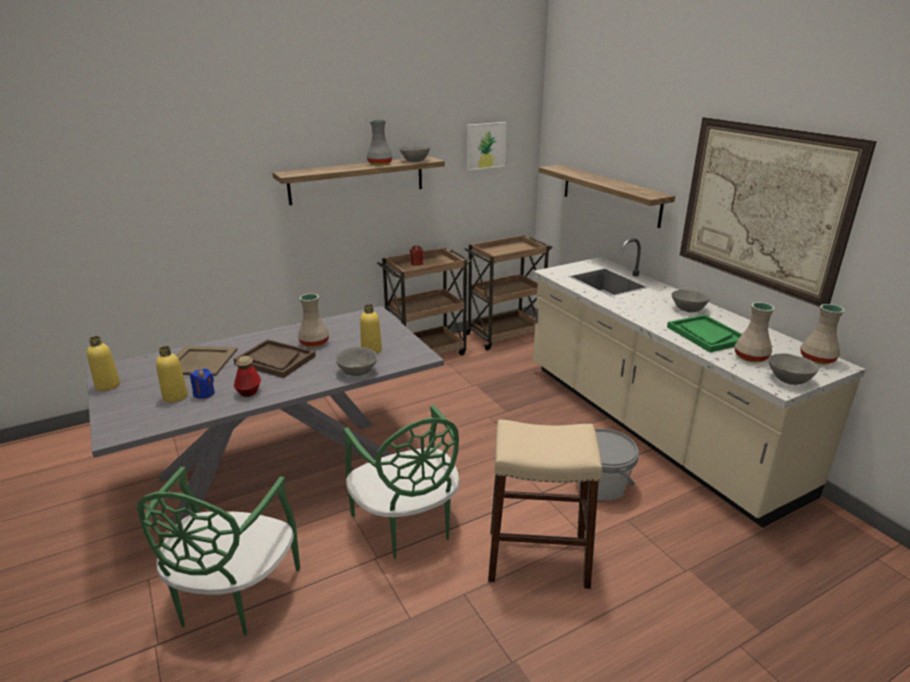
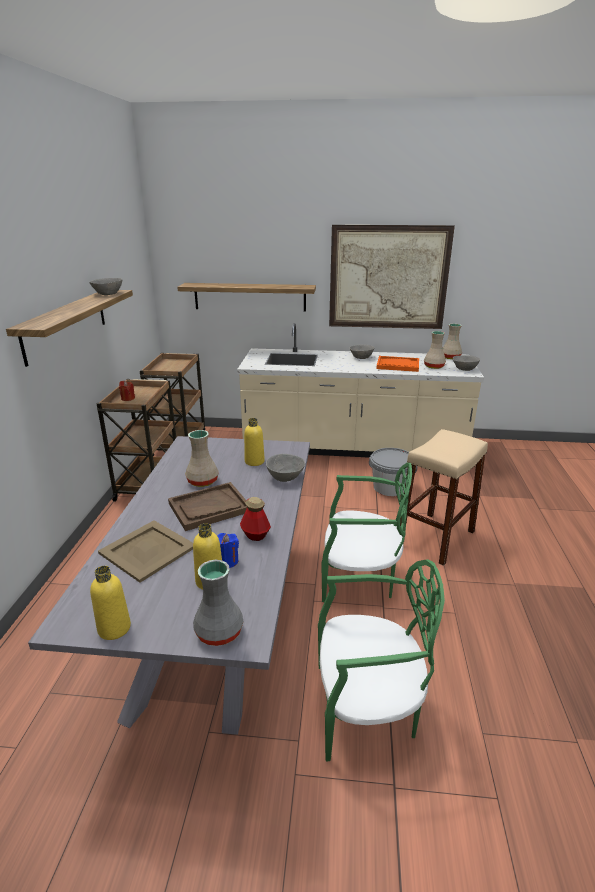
camera: 55 degrees left, 0 degrees up
green chair [137,467,300,636] -> green chair turned 45 degrees counterclockwise [318,559,445,761]
grey vase [367,120,392,165] -> grey vase moved to [193,560,243,646]
picture [467,122,506,171] -> none
green tray [667,314,742,352] -> orange tray [376,356,419,372]

